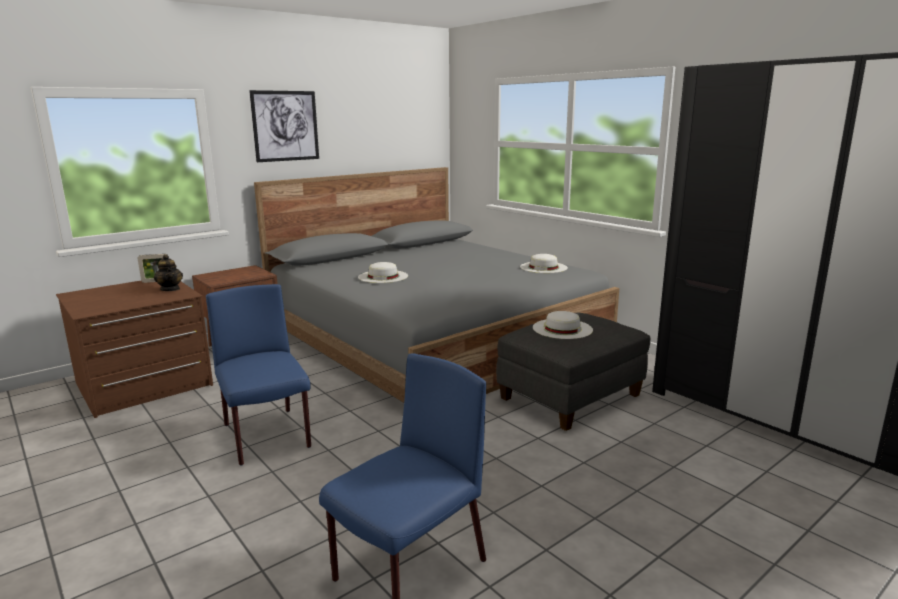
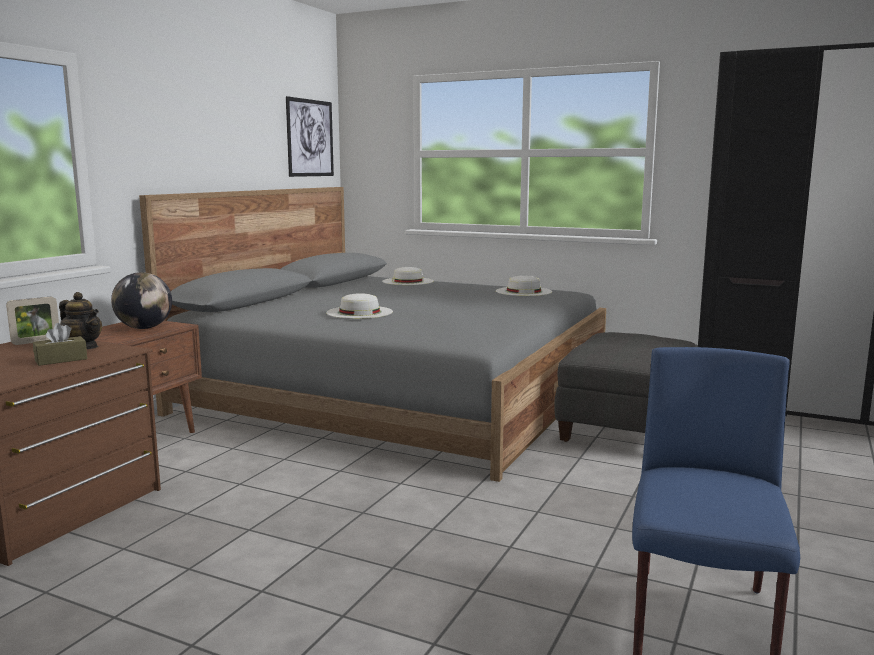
camera: 25 degrees left, 5 degrees down
blue chair [206,284,311,466] -> none
picture [249,90,319,162] -> picture moved to [286,96,334,177]
white hat [533,311,593,339] -> white hat moved to [382,267,434,285]
none -> brown tissue box [33,323,87,366]
none -> globe [111,272,172,329]

